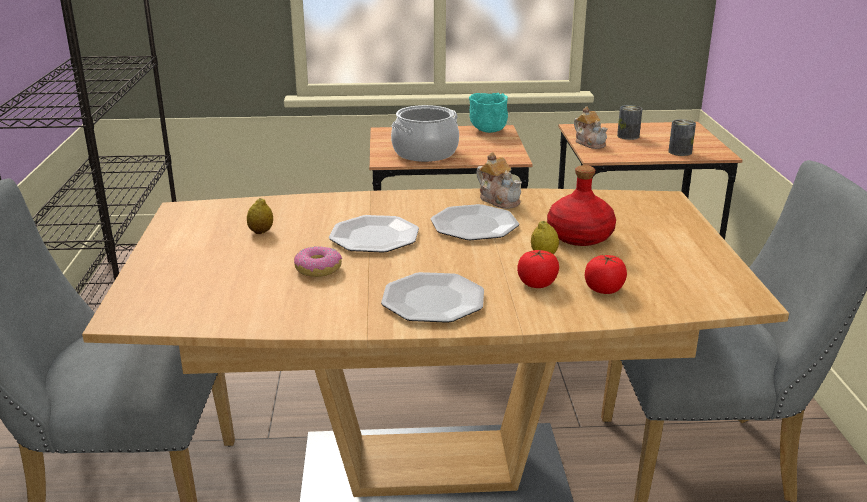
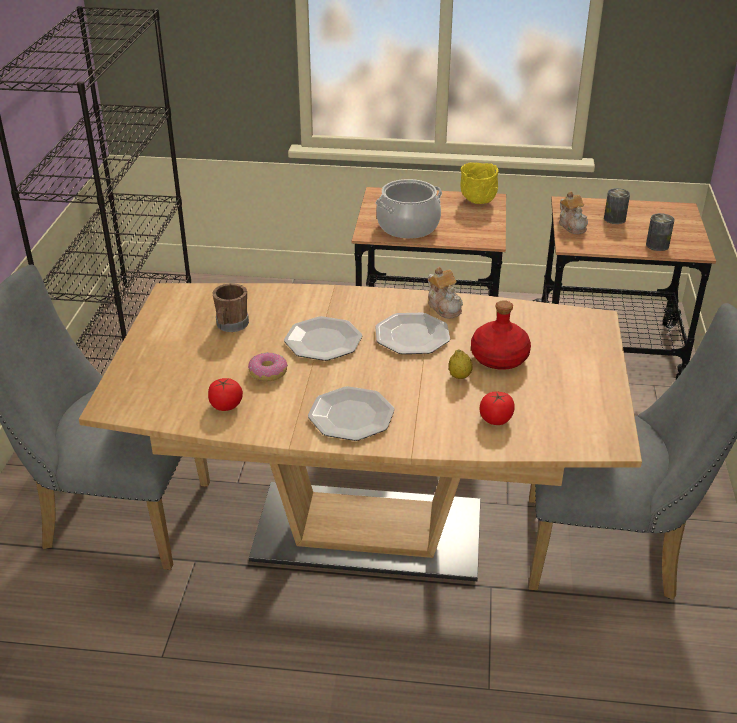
camera: 10 degrees right, 10 degrees up
lemon [247,198,273,234] -> brown mug [212,283,249,332]
turquoise bowl [469,93,508,133] -> yellow bowl [461,163,499,204]
tomato [517,250,559,288] -> tomato moved to [208,378,243,411]

